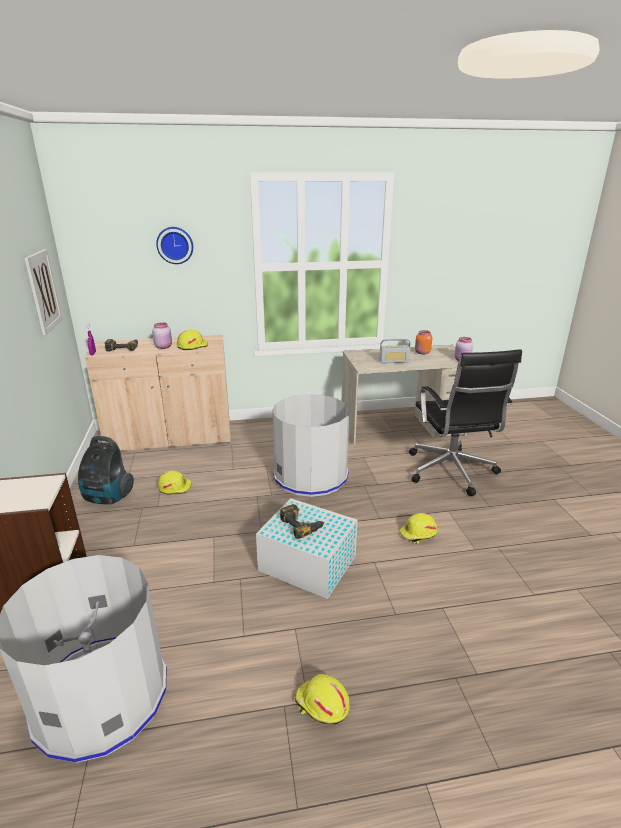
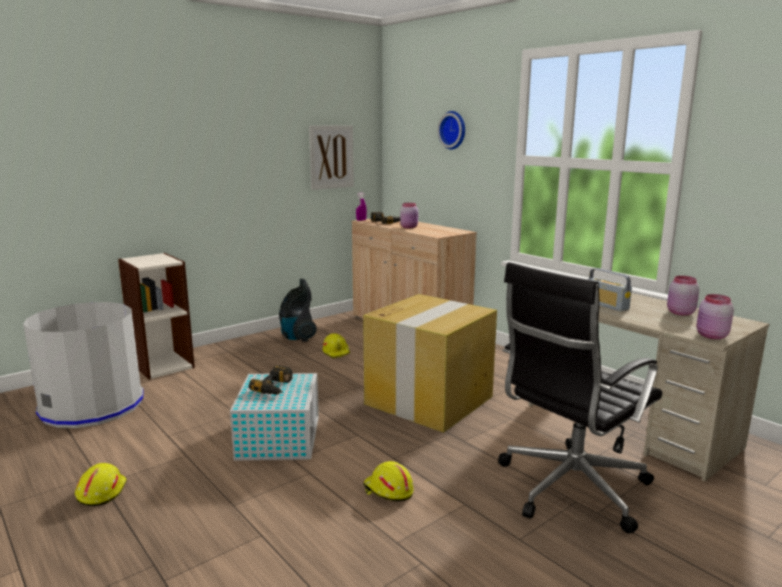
camera: 60 degrees right, 10 degrees down
yellow hard hat [177,329,208,350] -> none
grey trash can [272,394,349,497] -> cardboard box [363,294,497,433]
orange jar [415,330,432,354] -> pink jar [667,276,699,316]

